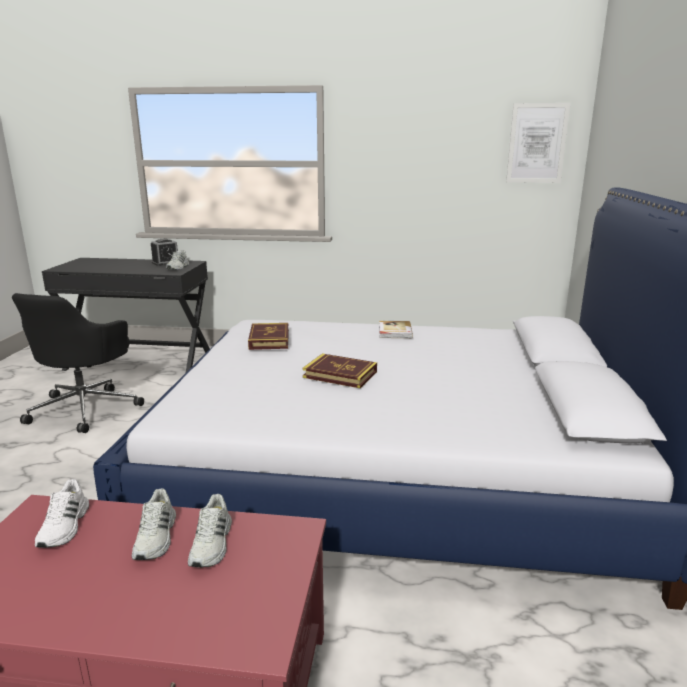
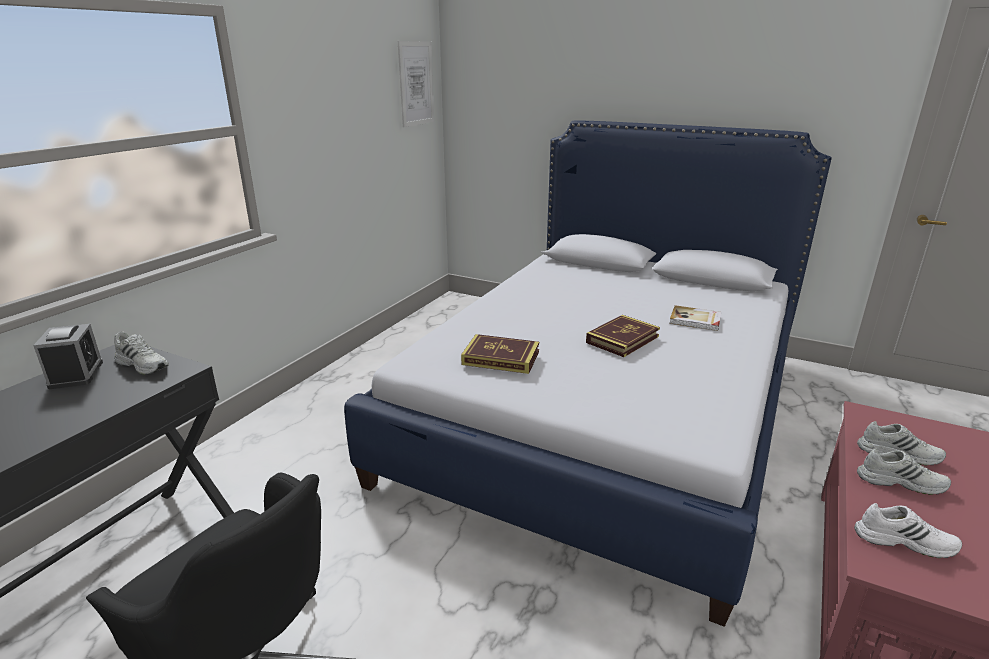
camera: 70 degrees left, 5 degrees up
book [379,321,413,338] -> book moved to [669,305,721,331]

